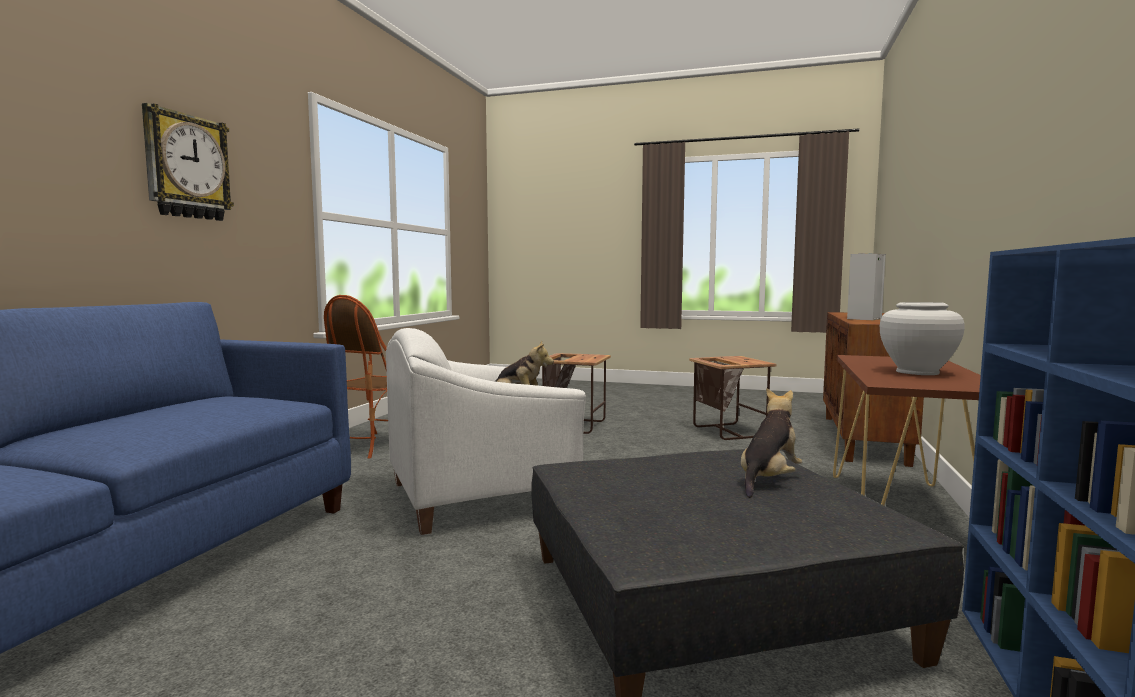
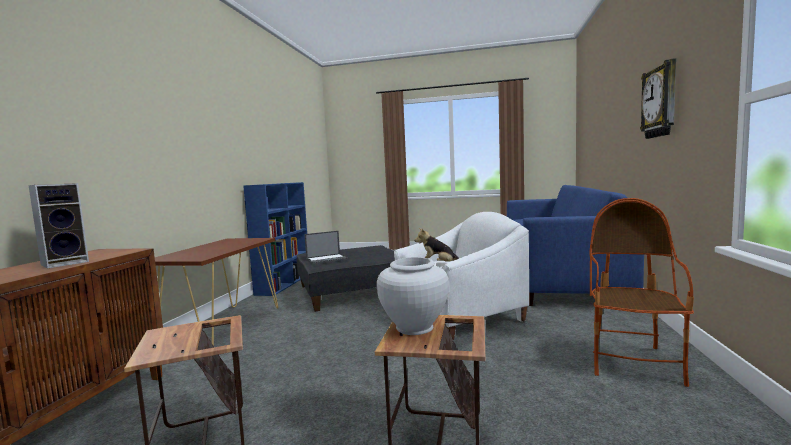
camera: 175 degrees right, 0 degrees up
plush toy [741,388,802,498] -> laptop [304,231,348,265]
white vase [880,302,964,375] -> white vase moved to [377,257,449,335]

